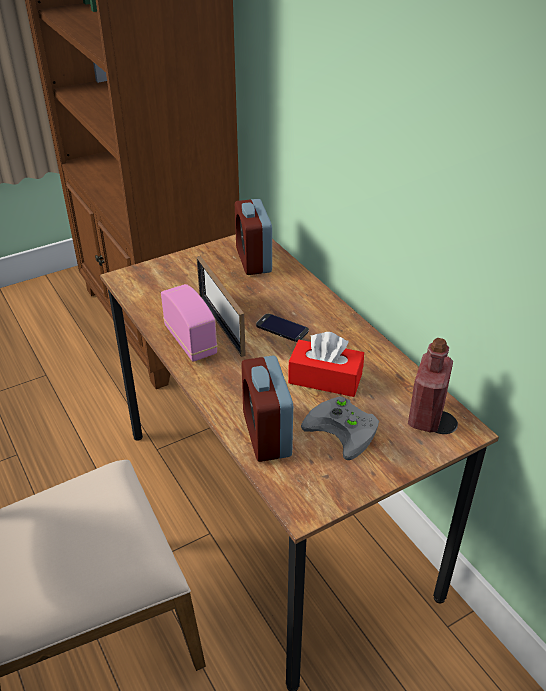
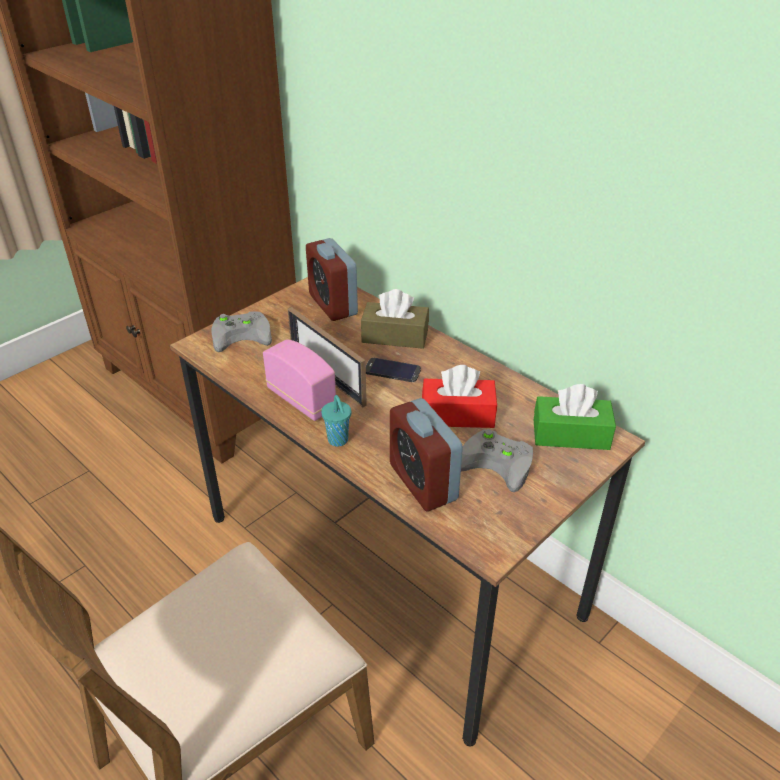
camera: 15 degrees left, 0 degrees up
red bottle [408,338,453,432] -> green tissue box [534,384,616,450]
none -> grey game controller [211,311,272,352]
none -> turquoise cup [321,395,351,447]
none -> brown tissue box [361,289,429,349]

